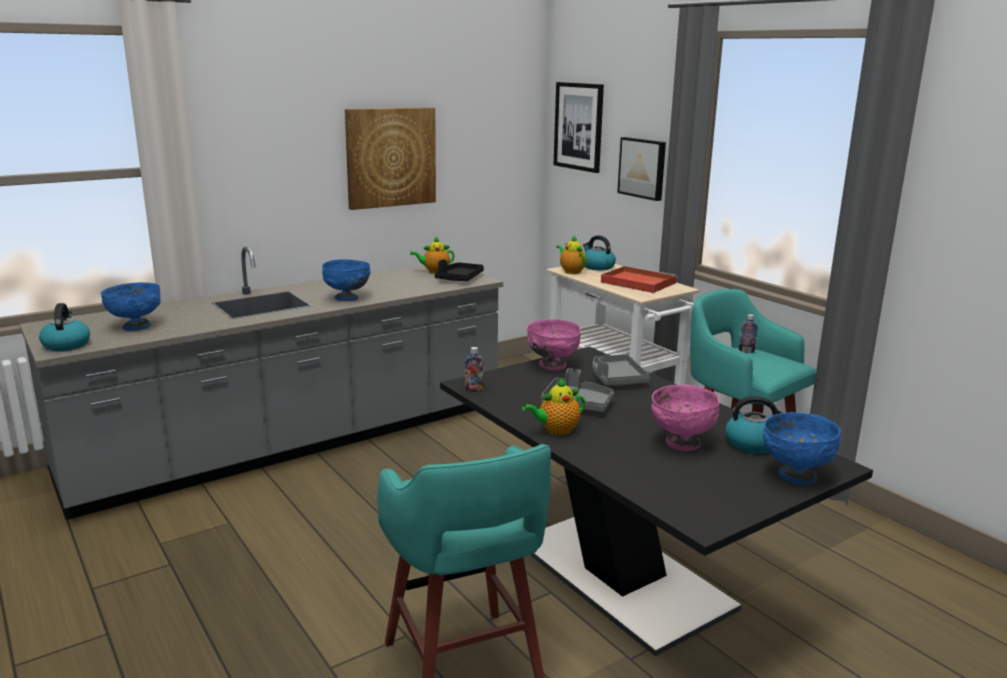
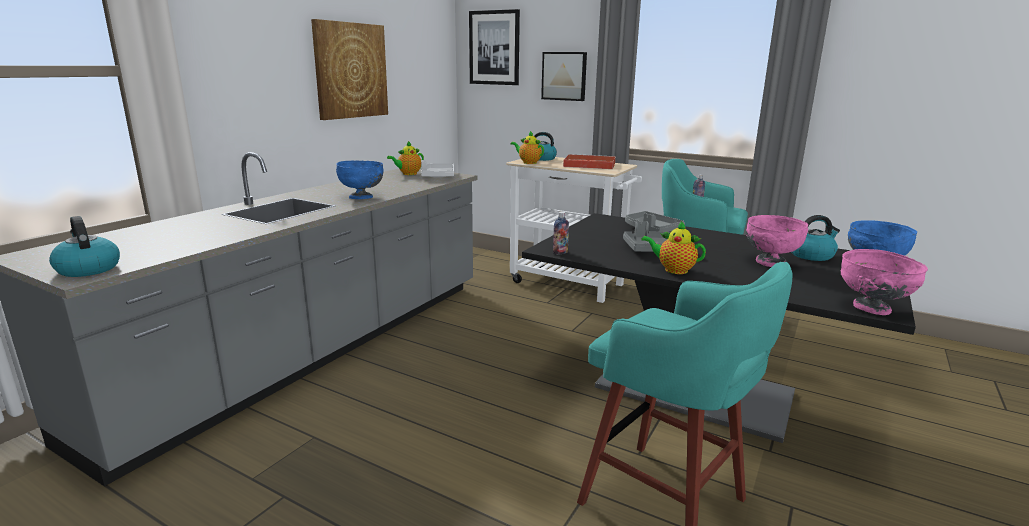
camera: 25 degrees left, 0 degrees up
blue bowl [100,282,161,331] -> none
black tray [435,259,484,281] -> white tray [421,160,454,178]
teapot [522,378,585,435] -> teapot turned 75 degrees clockwise [641,221,706,274]
pink bowl [527,319,581,371] -> pink bowl moved to [841,249,928,315]

